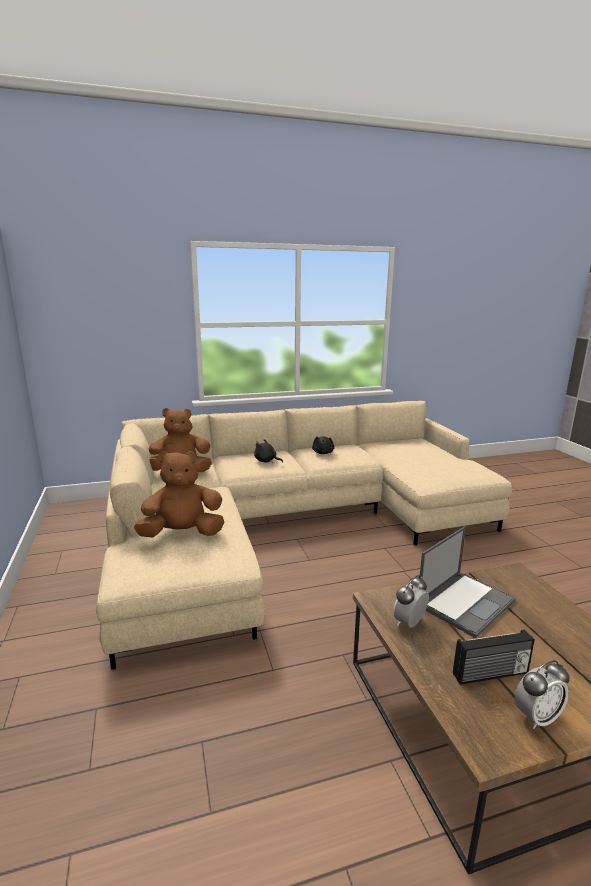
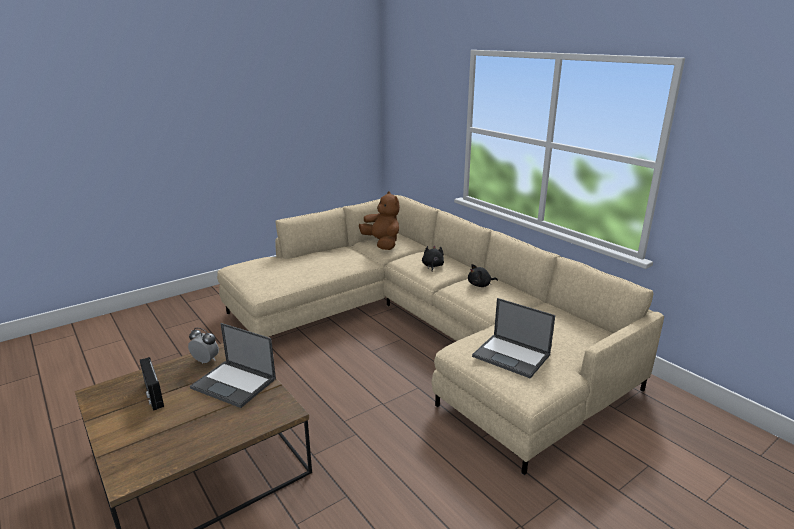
camera: 70 degrees right, 5 degrees up
brown plush toy [134,451,224,537] -> none
alarm clock [514,660,570,729] -> none
none -> laptop [472,298,555,379]

